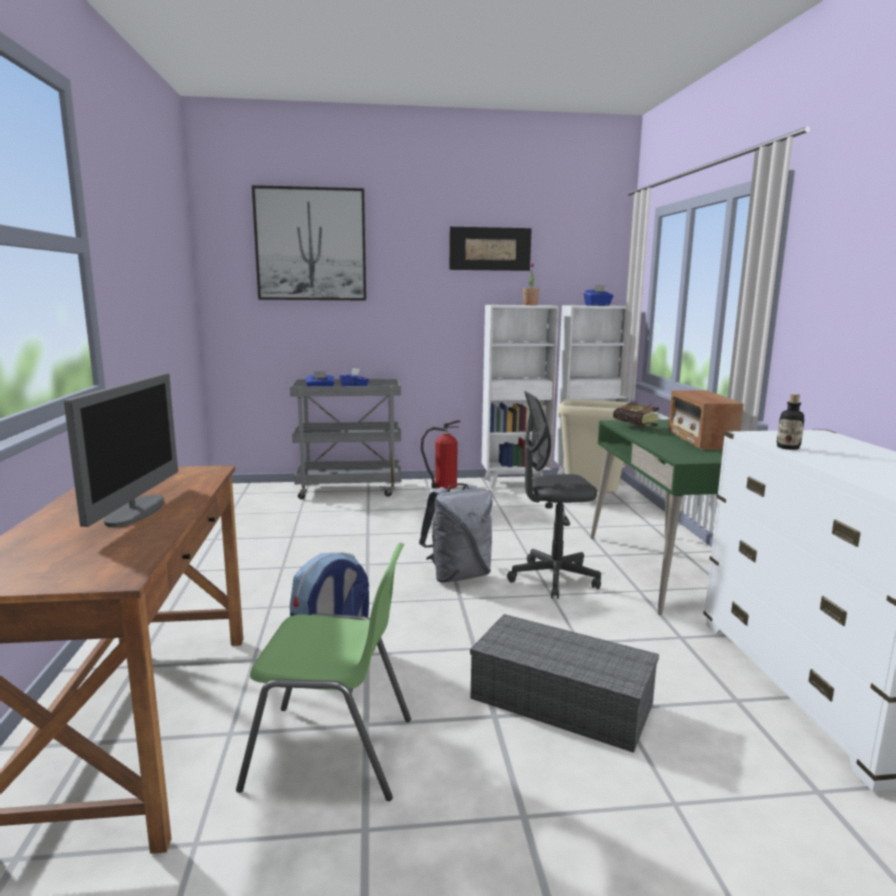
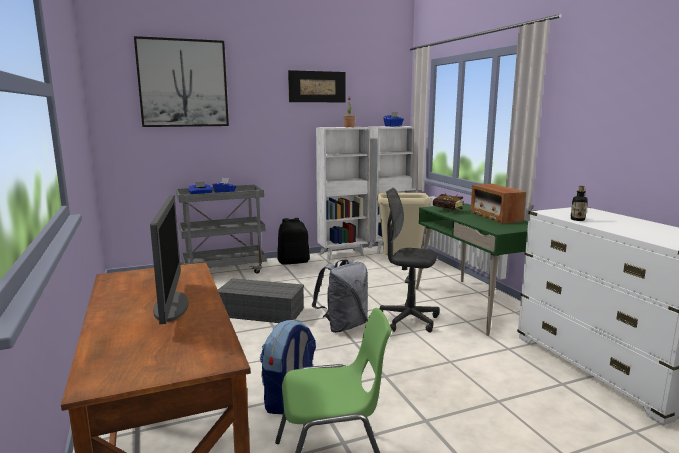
camera: 15 degrees left, 0 degrees up
fire extinguisher [421,420,460,489] -> black backpack [277,218,310,265]
grey storage box [470,614,659,753] -> grey storage box moved to [218,278,304,323]
grey office chair [507,391,601,599] -> grey office chair turned 45 degrees clockwise [380,188,440,333]

